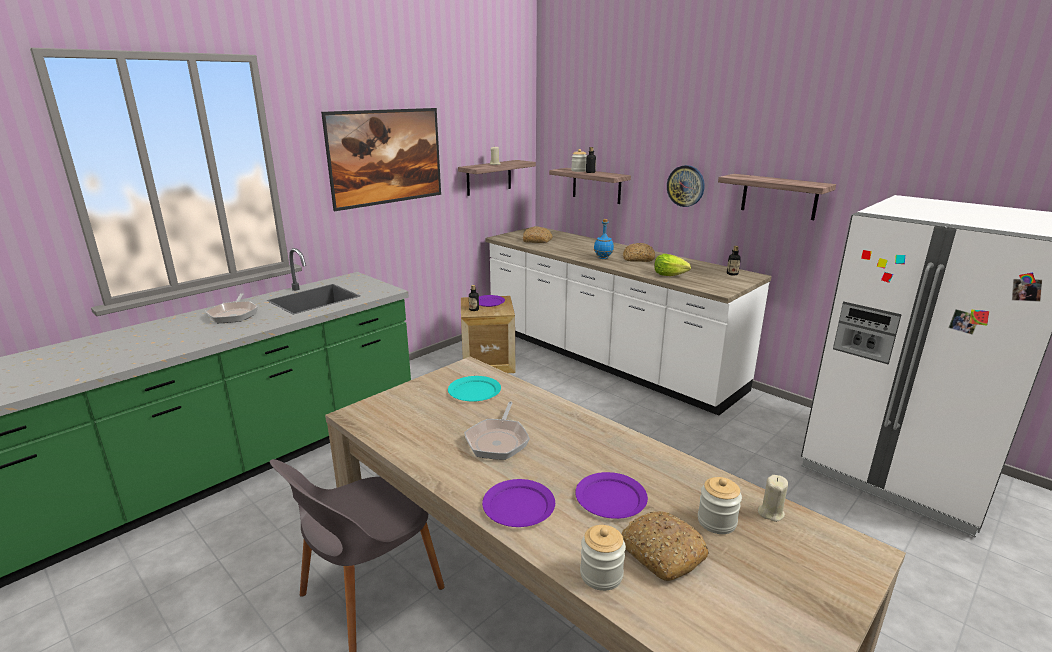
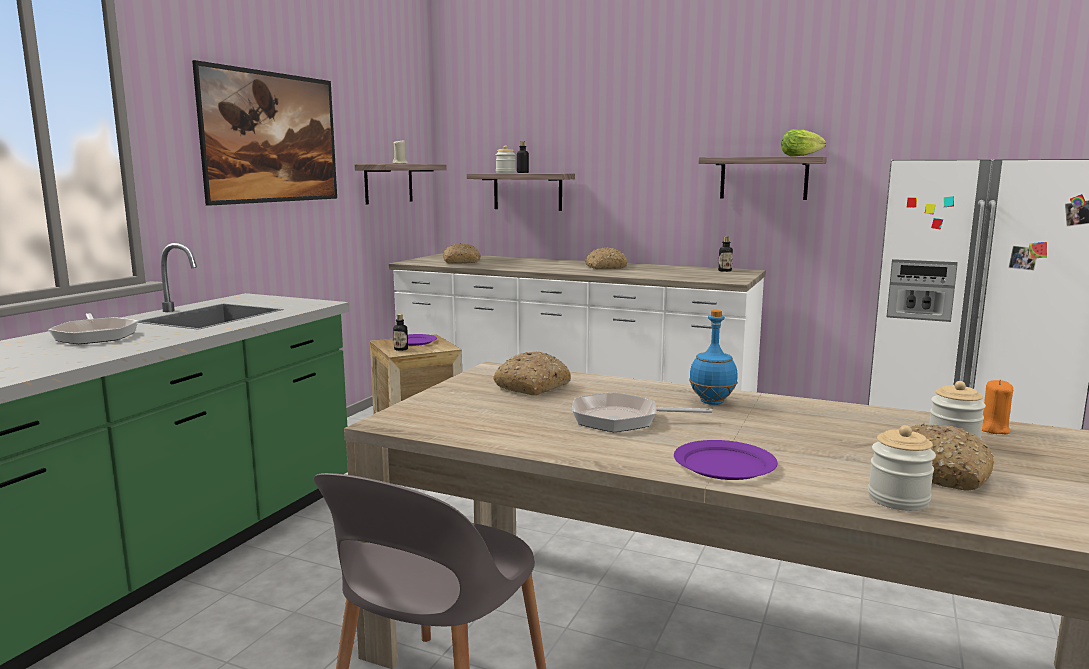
camera: 20 degrees left, 10 degrees down
turquoise plate [448,376,501,402] -> bread [493,351,571,395]
frying pan [464,401,530,460] -> frying pan turned 105 degrees clockwise [572,392,712,432]
purple plate [575,472,648,519] -> none
blue bottle [594,219,614,259] -> blue bottle moved to [689,310,738,405]
lettuce [654,254,691,276] -> lettuce moved to [781,129,826,157]
wall clock [667,165,705,207] -> none
beige candle [758,475,788,522] -> orange candle [982,380,1013,434]

